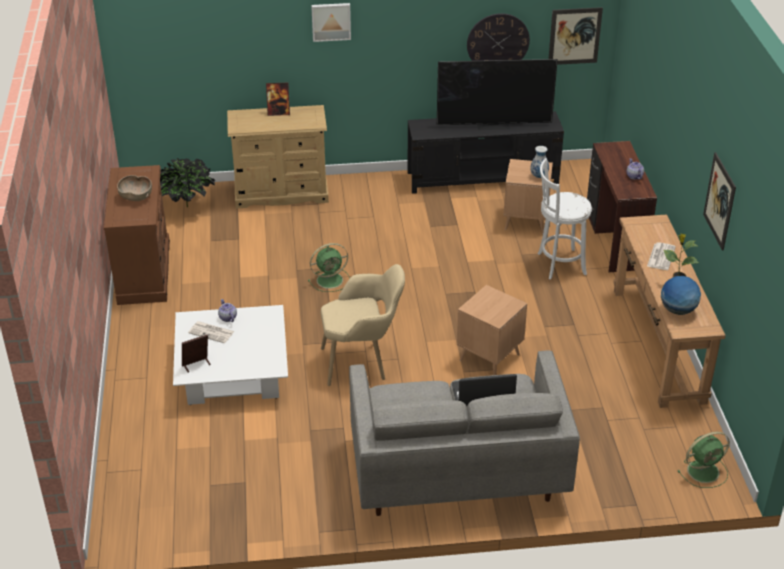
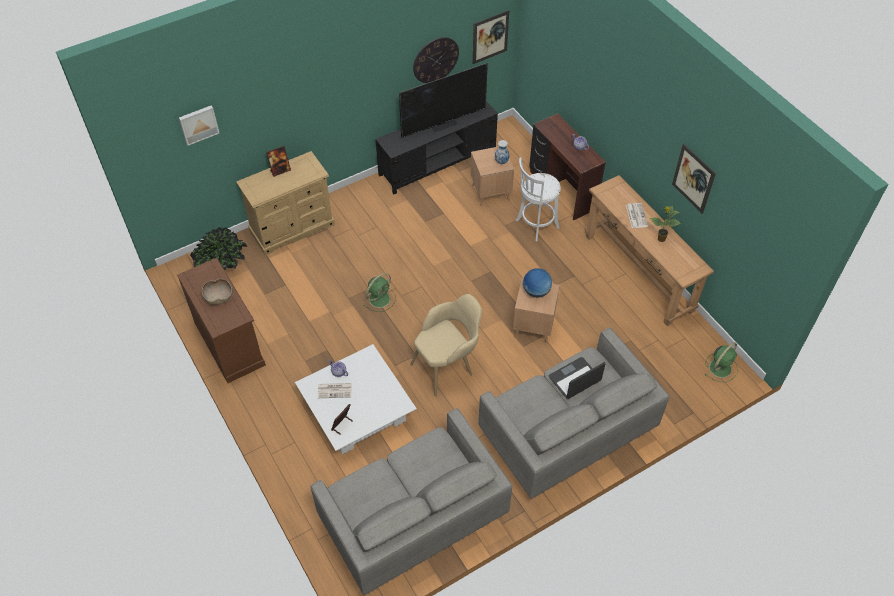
camera: 25 degrees left, 15 degrees up
picture [311,3,351,42] -> picture moved to [179,105,219,146]
globe [661,276,701,315] -> globe moved to [523,268,552,298]
none -> grey sofa [311,408,512,595]

